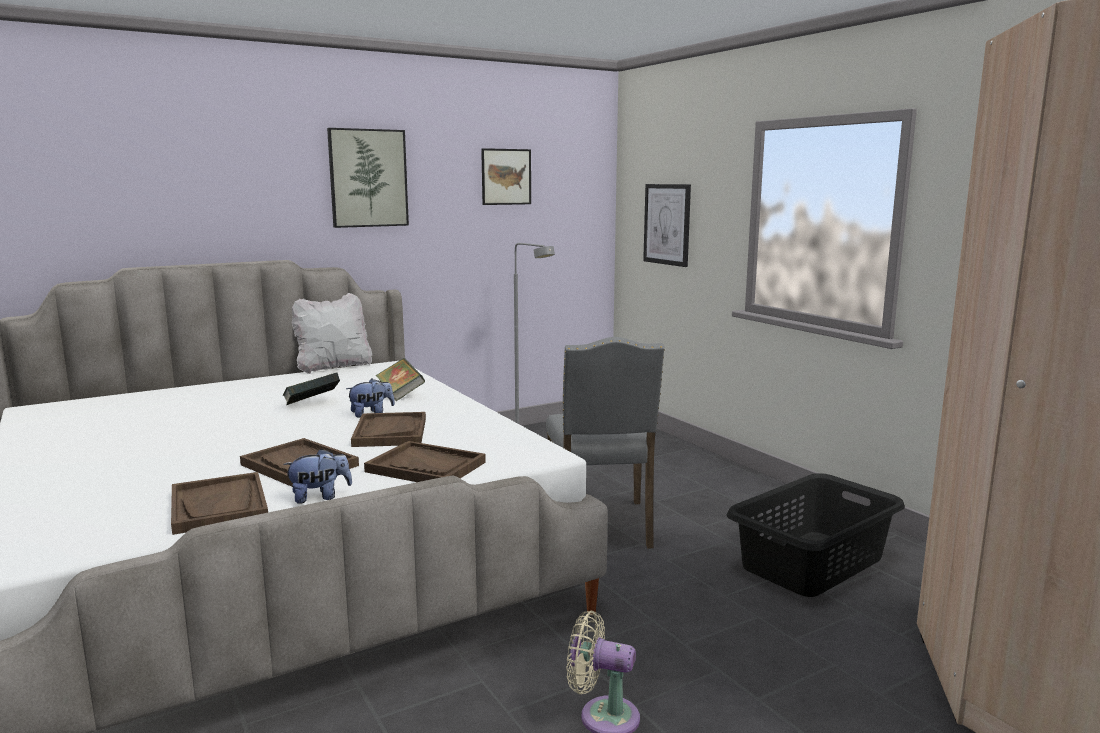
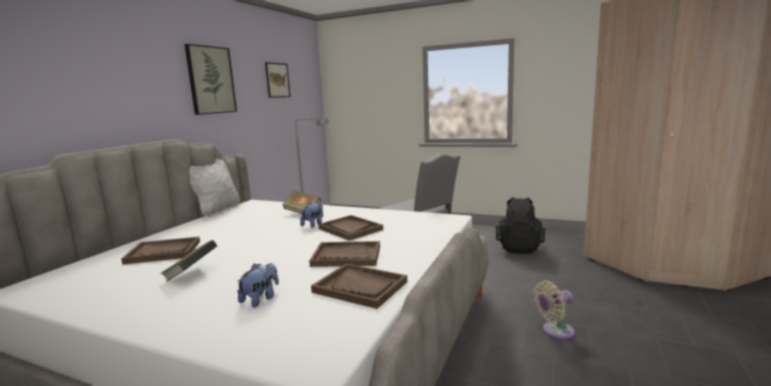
camera: 35 degrees left, 0 degrees up
book [282,372,340,405] -> book moved to [160,240,217,281]
plush toy [283,449,352,504] -> plush toy moved to [237,263,279,308]
brown tray [364,441,486,482] -> brown tray moved to [121,237,200,264]
picture [643,184,691,267] -> none
black laundry basket [727,473,905,597] -> black backpack [496,197,545,254]

